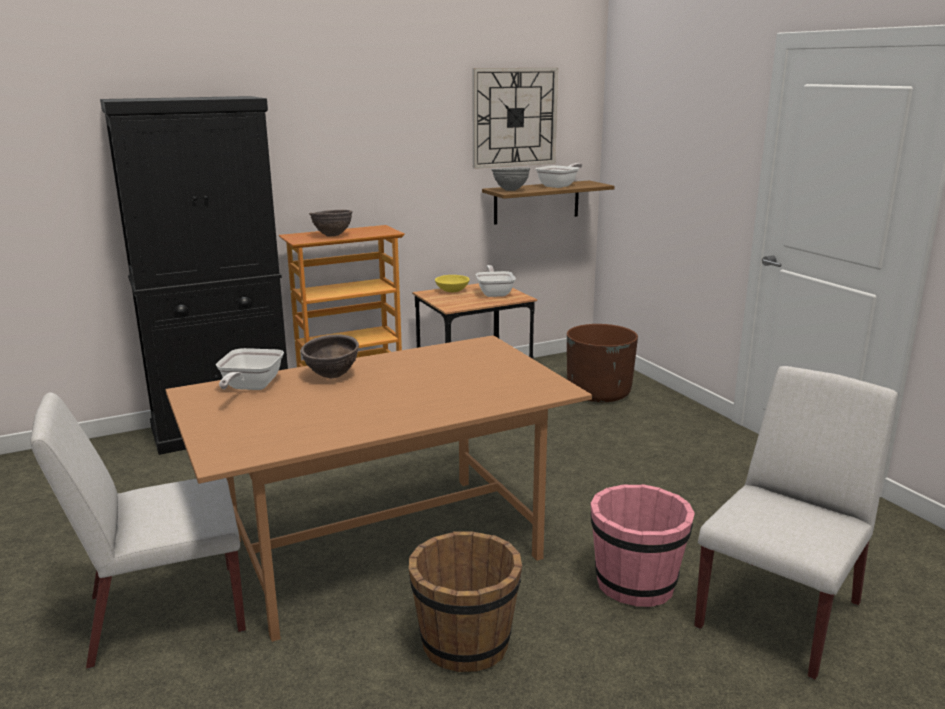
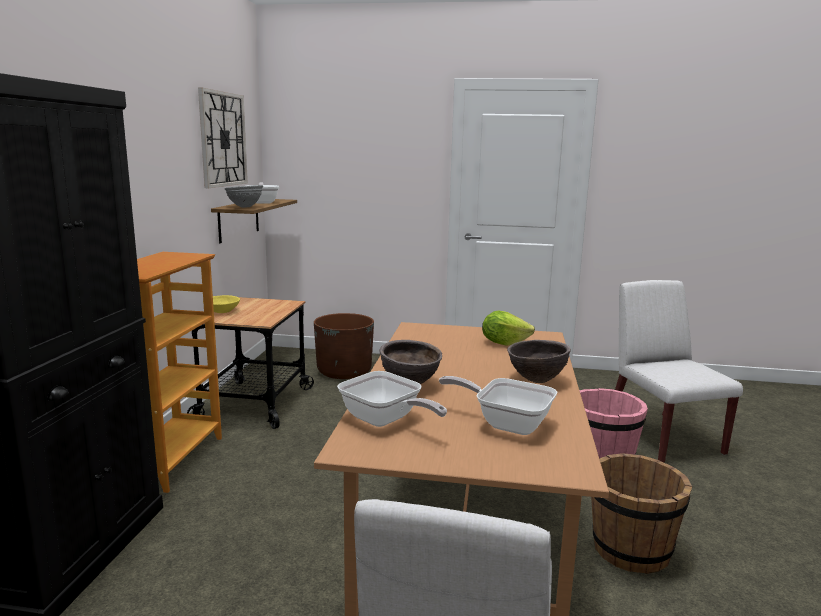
camera: 55 degrees left, 5 degrees down
brown bowl [309,210,352,237] -> brown bowl moved to [507,340,571,383]
frying pan [476,265,516,297] -> frying pan moved to [439,376,557,435]
none -> lettuce [482,311,535,346]

